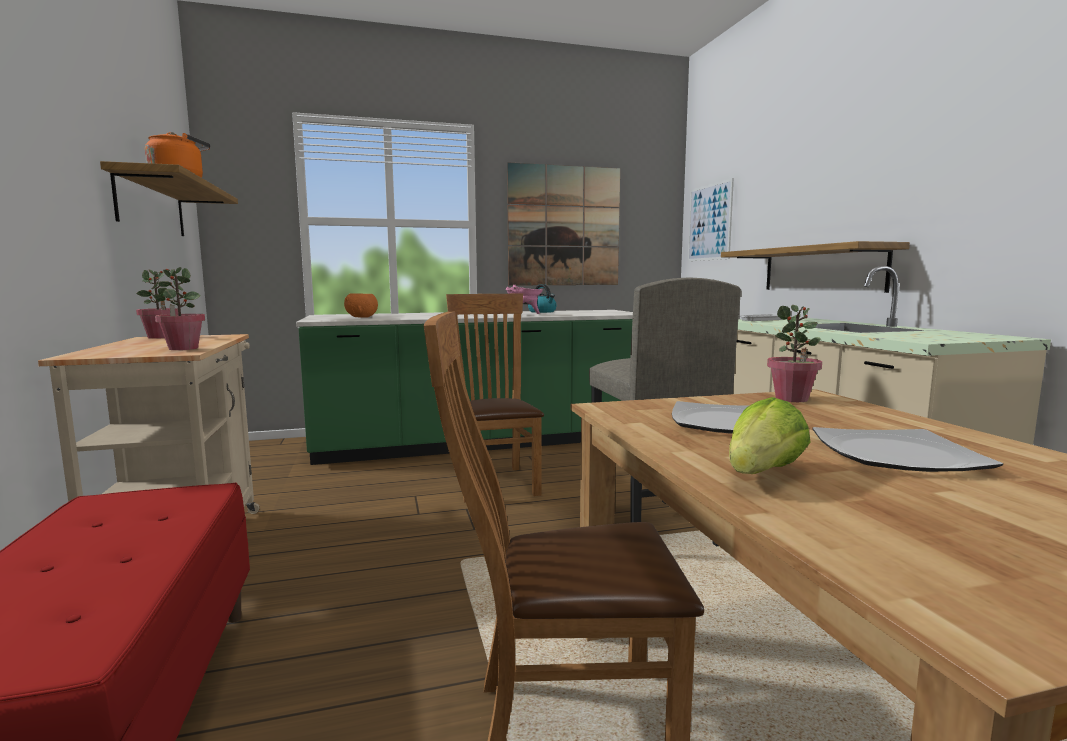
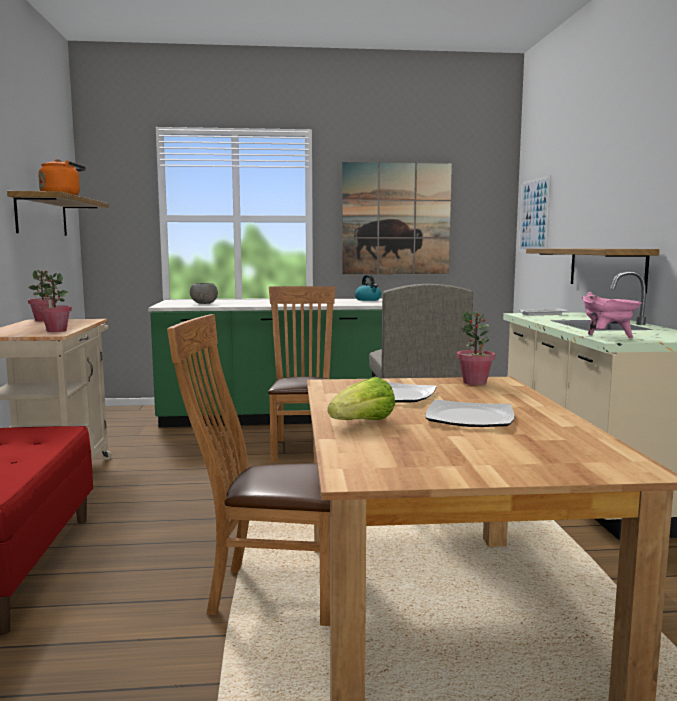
camera: 10 degrees right, 0 degrees up
orange bowl [344,293,378,318] -> grey bowl [190,283,218,304]
pink cooking pot [506,285,543,314] -> pink cooking pot moved to [582,292,642,338]

